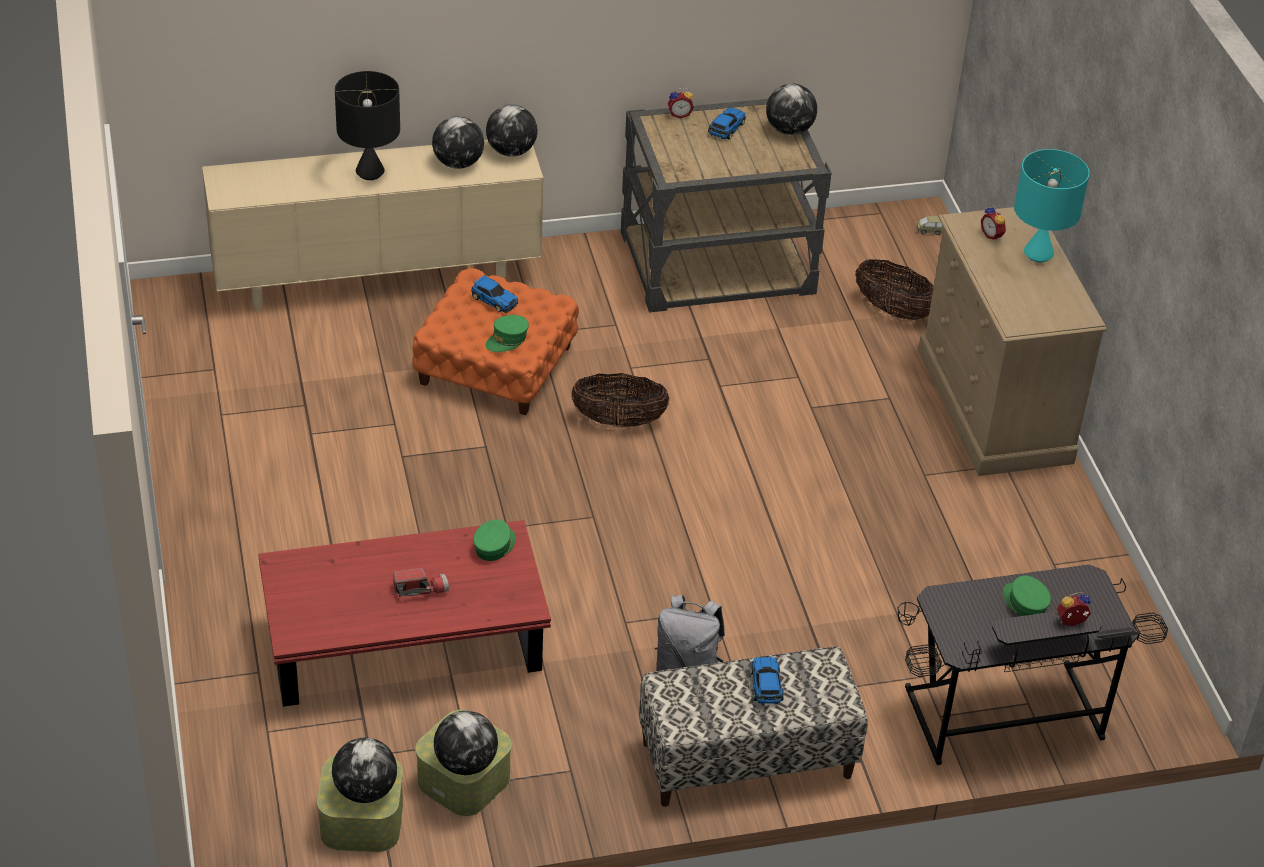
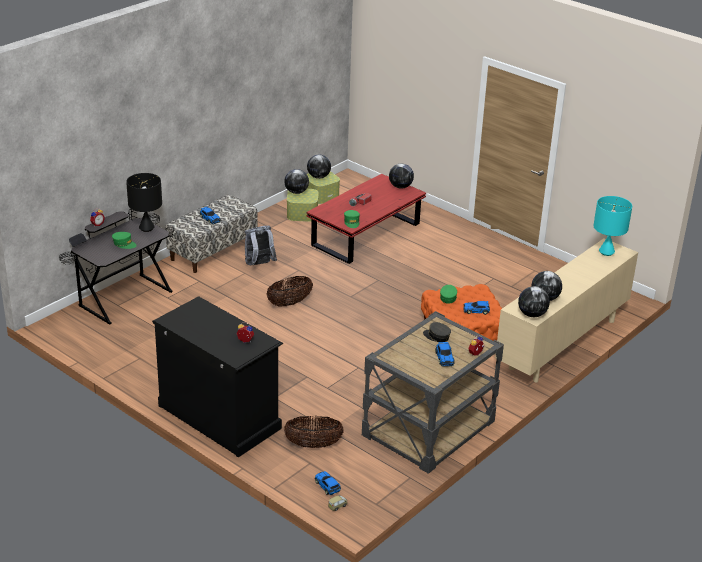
camera: 145 degrees right, 10 degrees down
black table lamp [335,71,400,180] -> black table lamp moved to [126,173,162,232]
basket [571,373,670,427] -> basket moved to [266,276,313,306]
globe [766,83,817,135] -> globe moved to [389,164,414,189]
beige dresser [918,207,1106,476] -> black dresser [152,296,283,458]
turquoise table lamp [1014,149,1090,262] -> turquoise table lamp moved to [593,196,632,256]
none -> toy car [315,471,341,495]
none -> grey cap [423,322,451,342]

